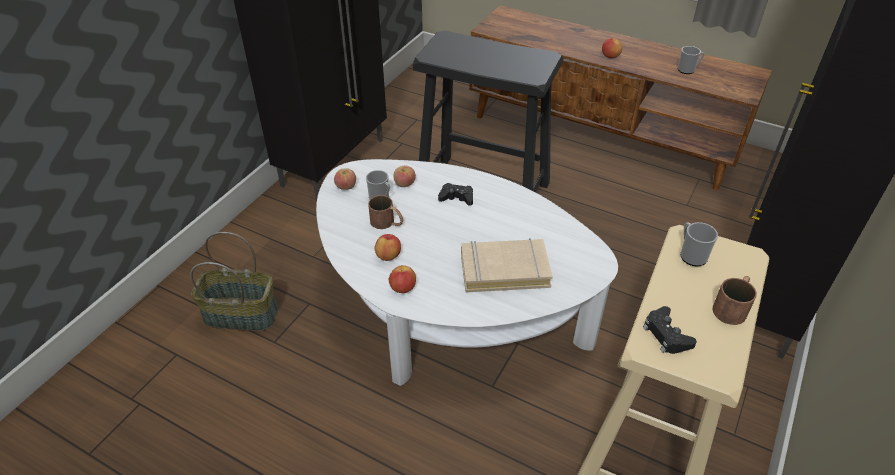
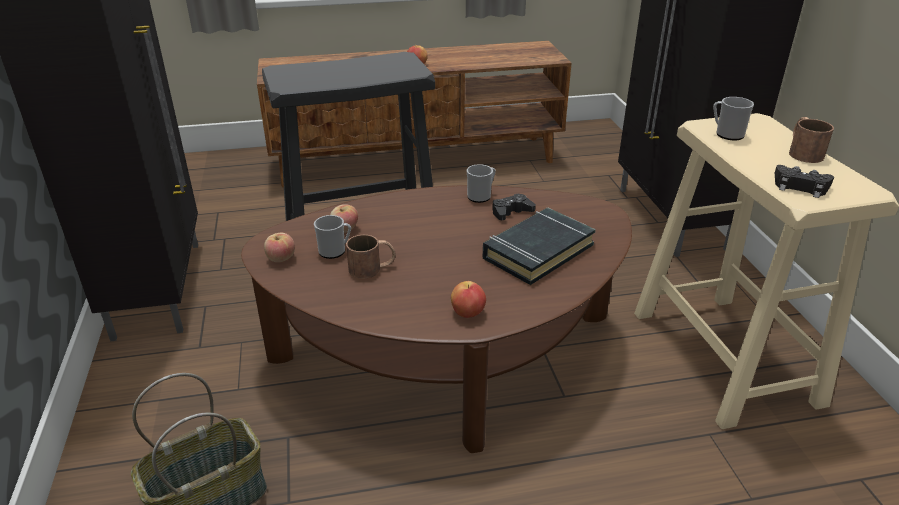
camera: 40 degrees left, 10 degrees down
white coffee table [316,159,618,386] -> brown coffee table [241,185,632,453]
apple [374,234,401,261] -> none
black game controller [438,183,473,206] -> black game controller moved to [492,194,536,220]
beige book [461,238,553,292] -> black book [483,208,596,285]
mug [678,46,704,74] -> mug moved to [467,164,496,203]

